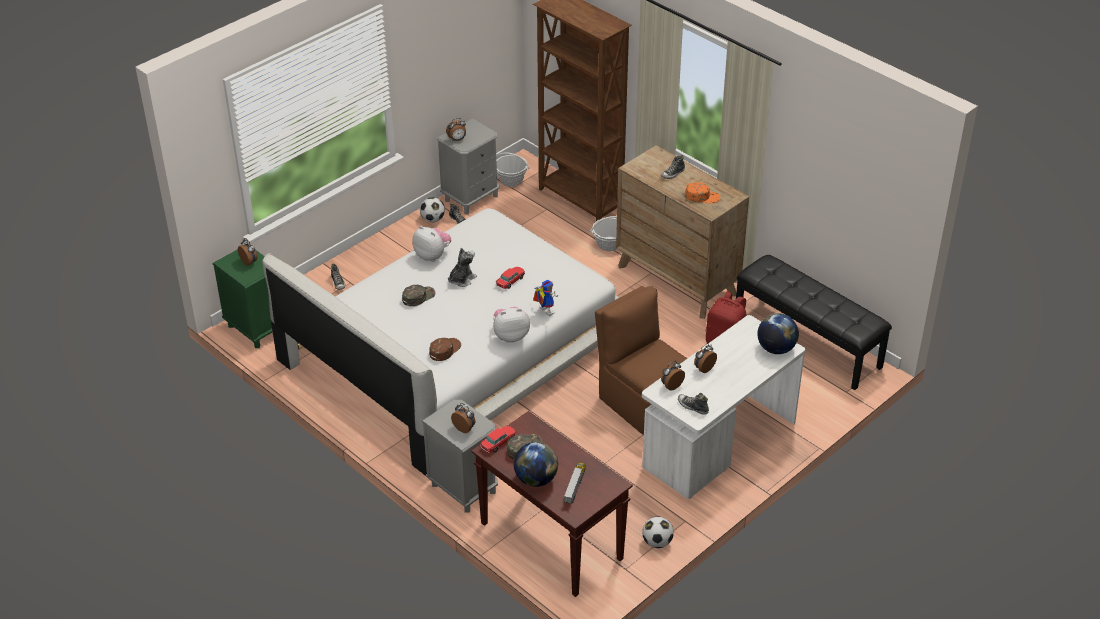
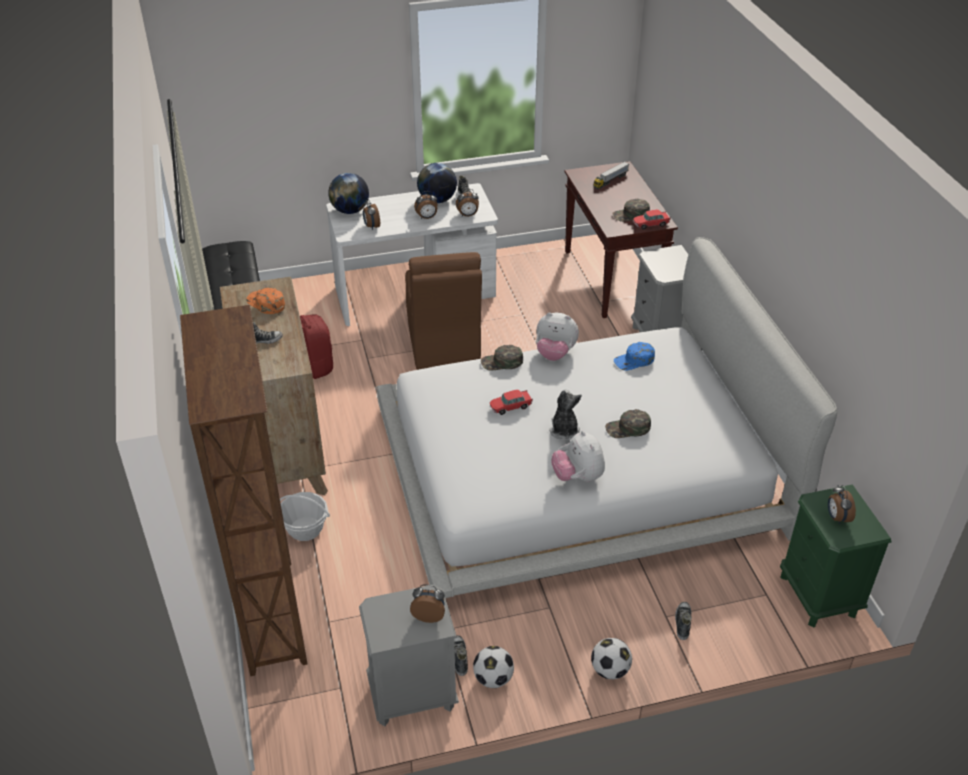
camera: 150 degrees left, 0 degrees up
brown cap [429,338,461,361] -> blue cap [614,342,655,371]
plush toy [448,248,477,287] -> plush toy turned 105 degrees clockwise [549,389,582,439]
alarm clock [451,403,475,433] -> alarm clock moved to [363,198,380,230]
basket [496,152,530,187] -> none
globe [514,442,558,487] -> globe moved to [417,163,457,203]
toy robot [533,280,558,316] -> green cap [481,345,523,370]
football [642,517,674,548] -> football moved to [591,638,632,679]

